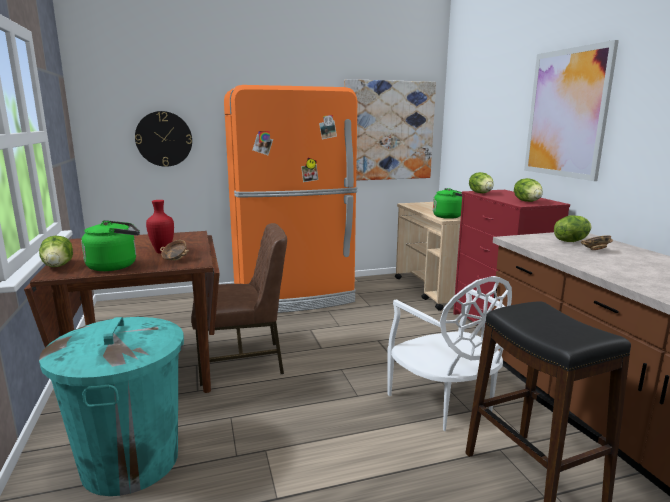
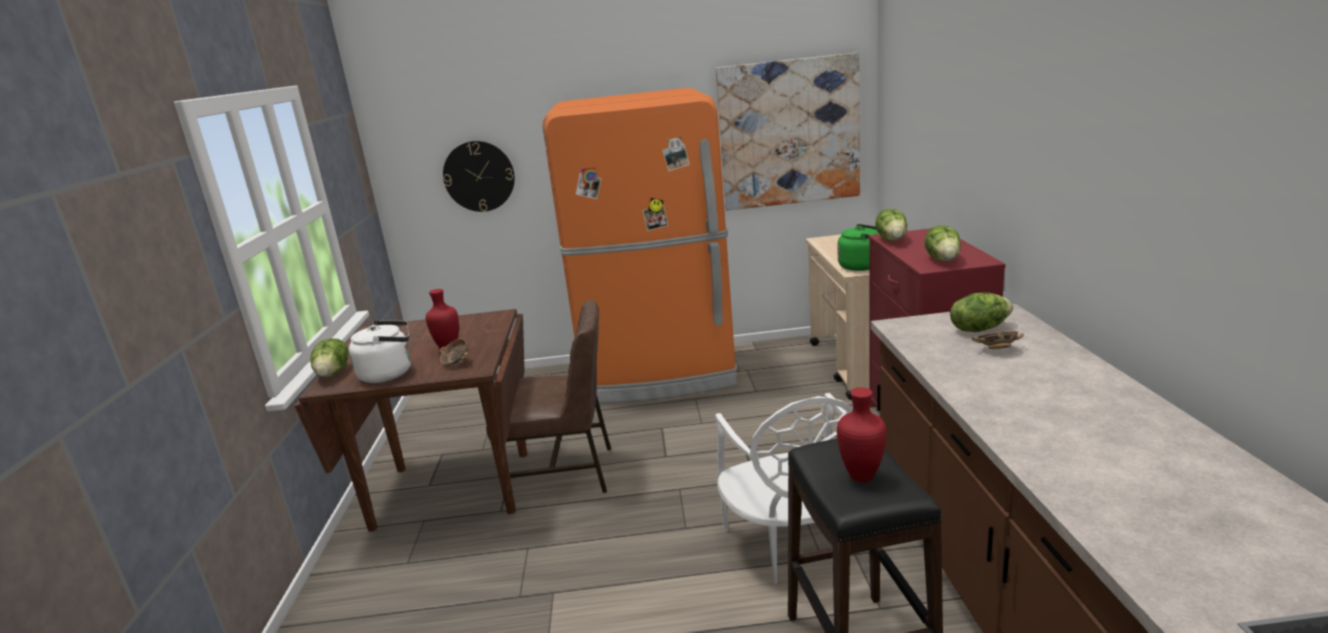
camera: 15 degrees right, 5 degrees up
turquoise trash can [39,317,184,496] -> none
green kettle [81,220,140,271] -> white kettle [349,321,411,383]
picture [524,40,619,181] -> none
none -> red vase [837,387,887,483]

